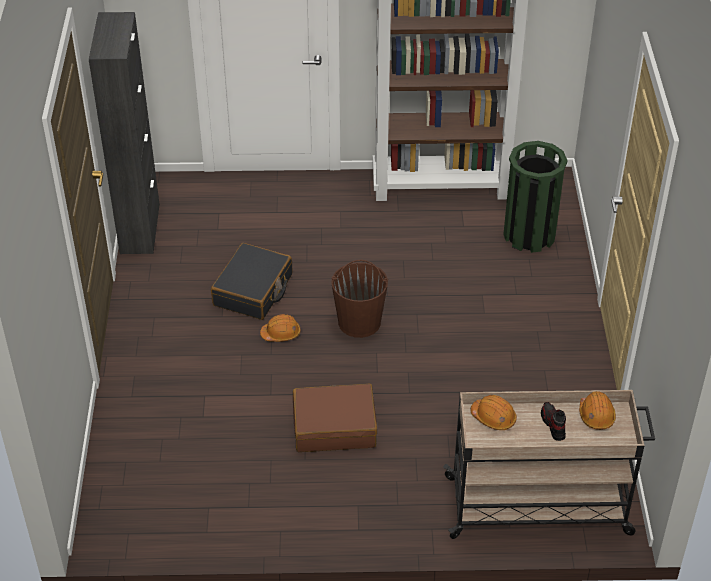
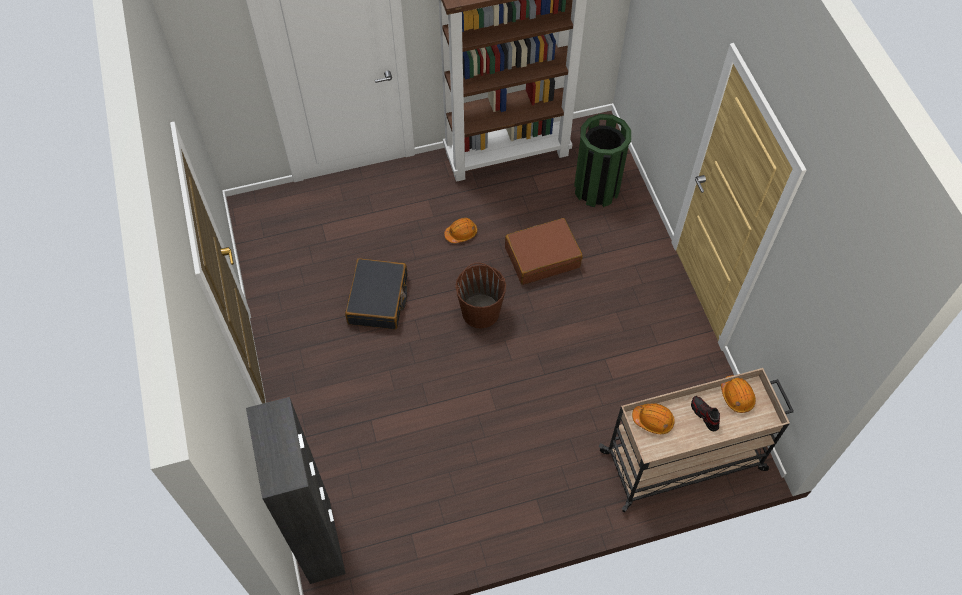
camera: 15 degrees left, 15 degrees up
black cabinet [89,12,160,254] -> black cabinet moved to [246,397,346,584]
orange hard hat [260,314,301,342] -> orange hard hat moved to [444,218,477,243]
brown suitcase [293,383,377,452] -> brown suitcase moved to [505,218,583,285]

